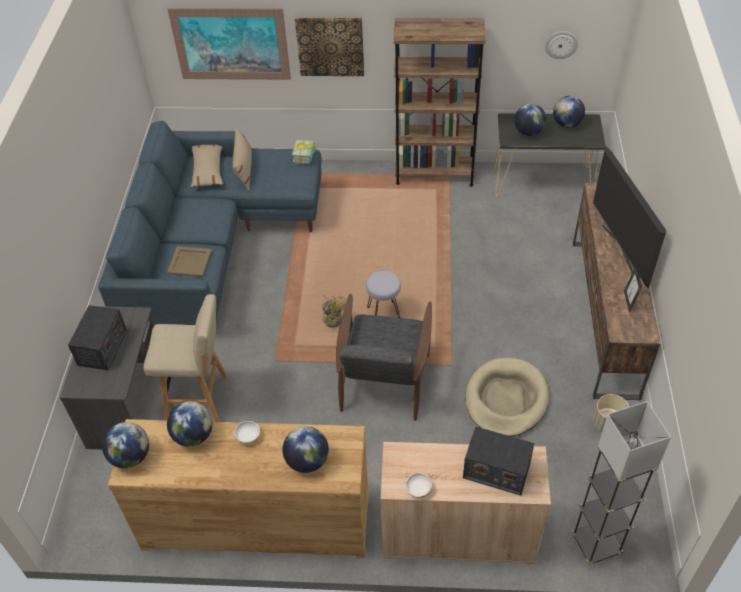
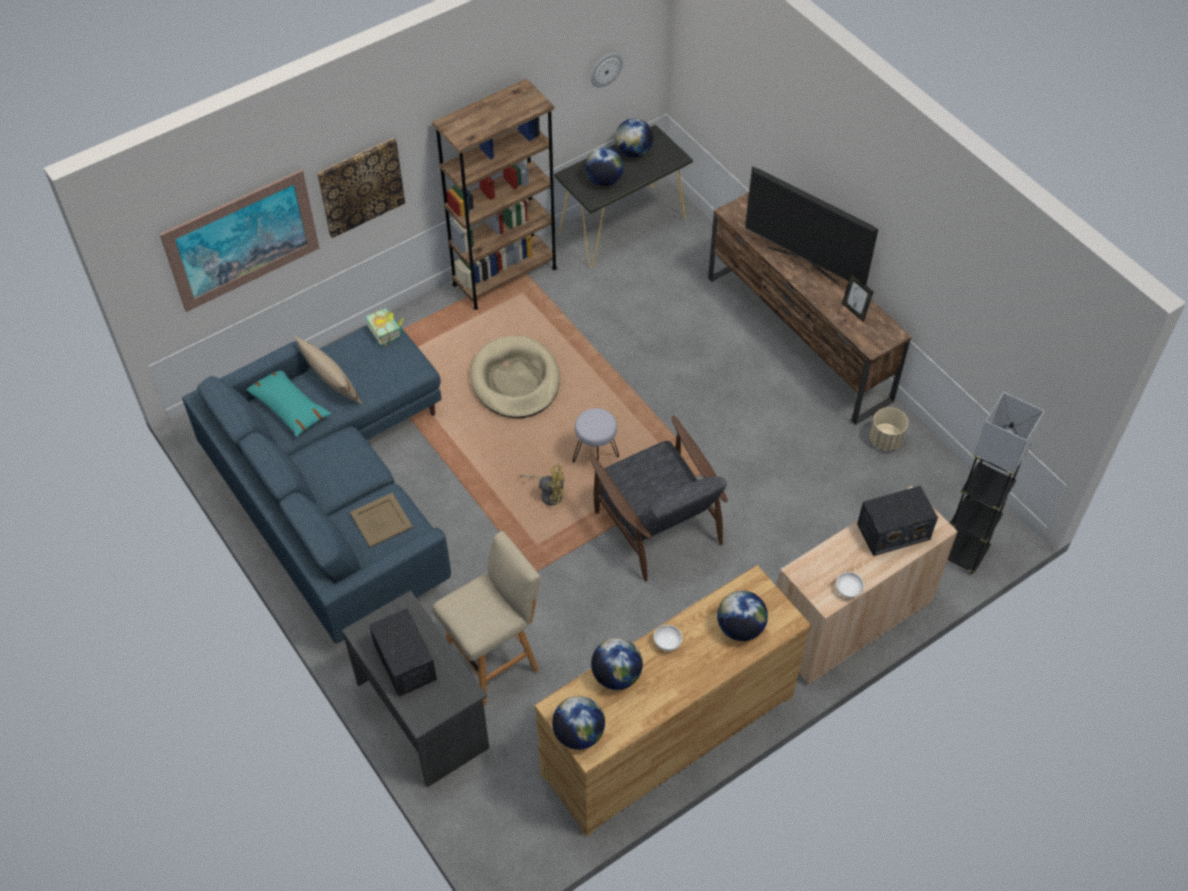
camera: 40 degrees left, 5 degrees up
beige pillow [190,145,223,187] -> turquoise pillow [247,371,332,437]
beige dog bed [465,358,549,437] -> beige dog bed moved to [470,335,560,418]

